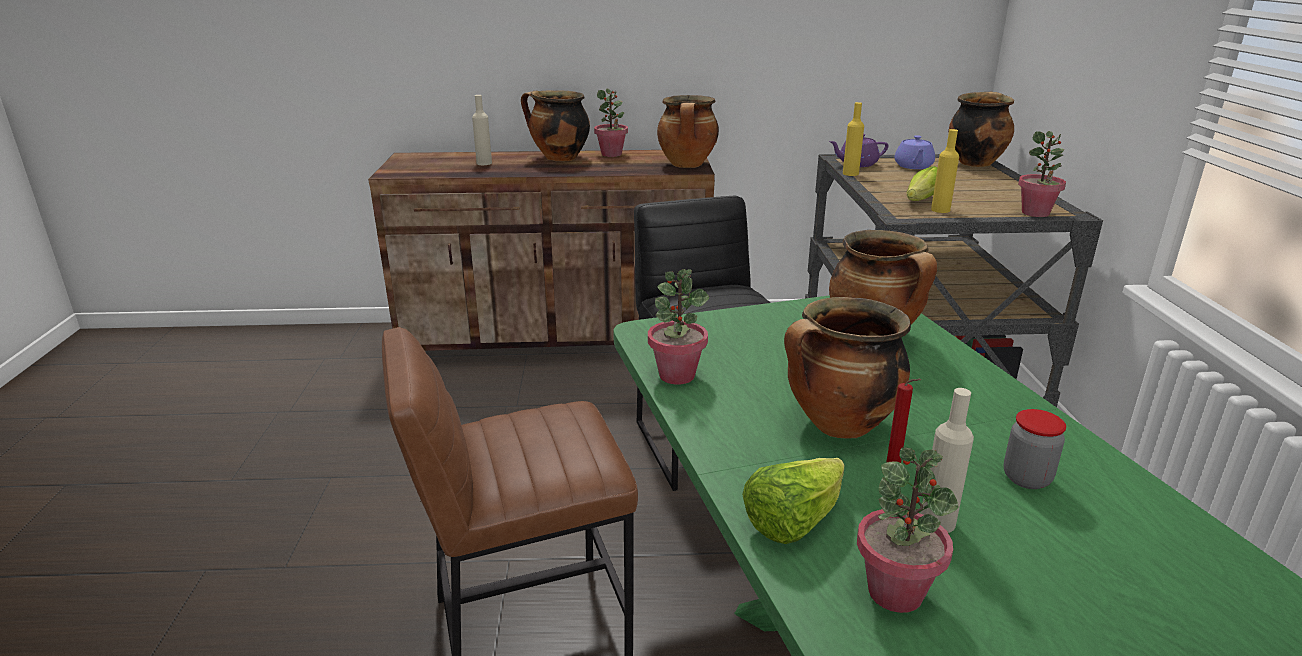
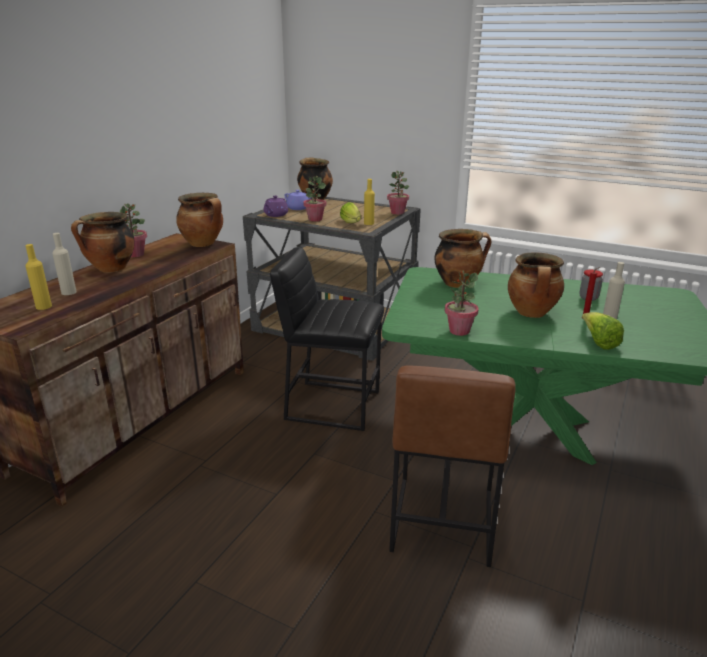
camera: 60 degrees left, 0 degrees up
yellow bottle [843,102,864,176] -> yellow bottle moved to [25,244,52,310]
potted plant [857,447,959,613] -> potted plant moved to [303,176,326,222]

